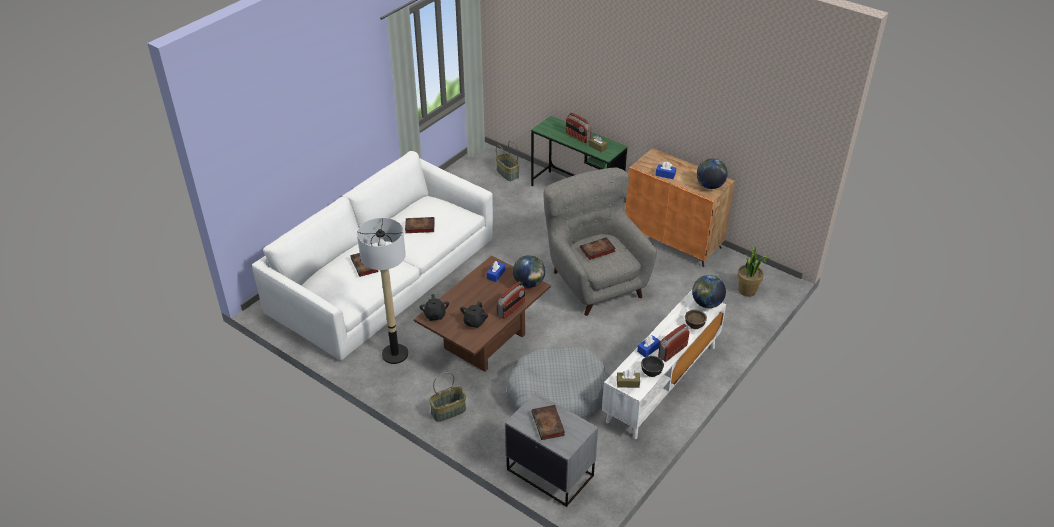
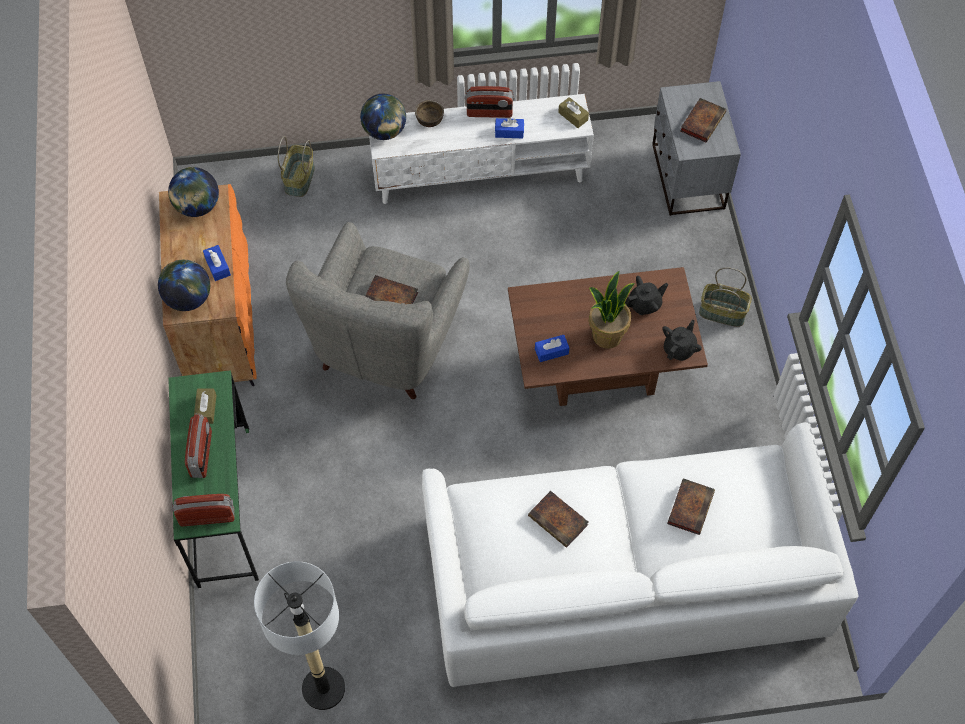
camera: 135 degrees left, 20 degrees up
floor lamp [357,218,408,364] -> floor lamp moved to [254,561,345,710]
basket [496,141,519,181] -> basket moved to [278,136,315,197]
radio [497,282,525,319] -> radio moved to [171,494,234,526]
grey dog bed [507,346,610,418] -> none
globe [513,255,545,288] -> globe moved to [158,260,210,311]
black bowl [641,356,664,377] -> none
potted plant [737,246,769,297] -> potted plant moved to [589,271,635,349]

